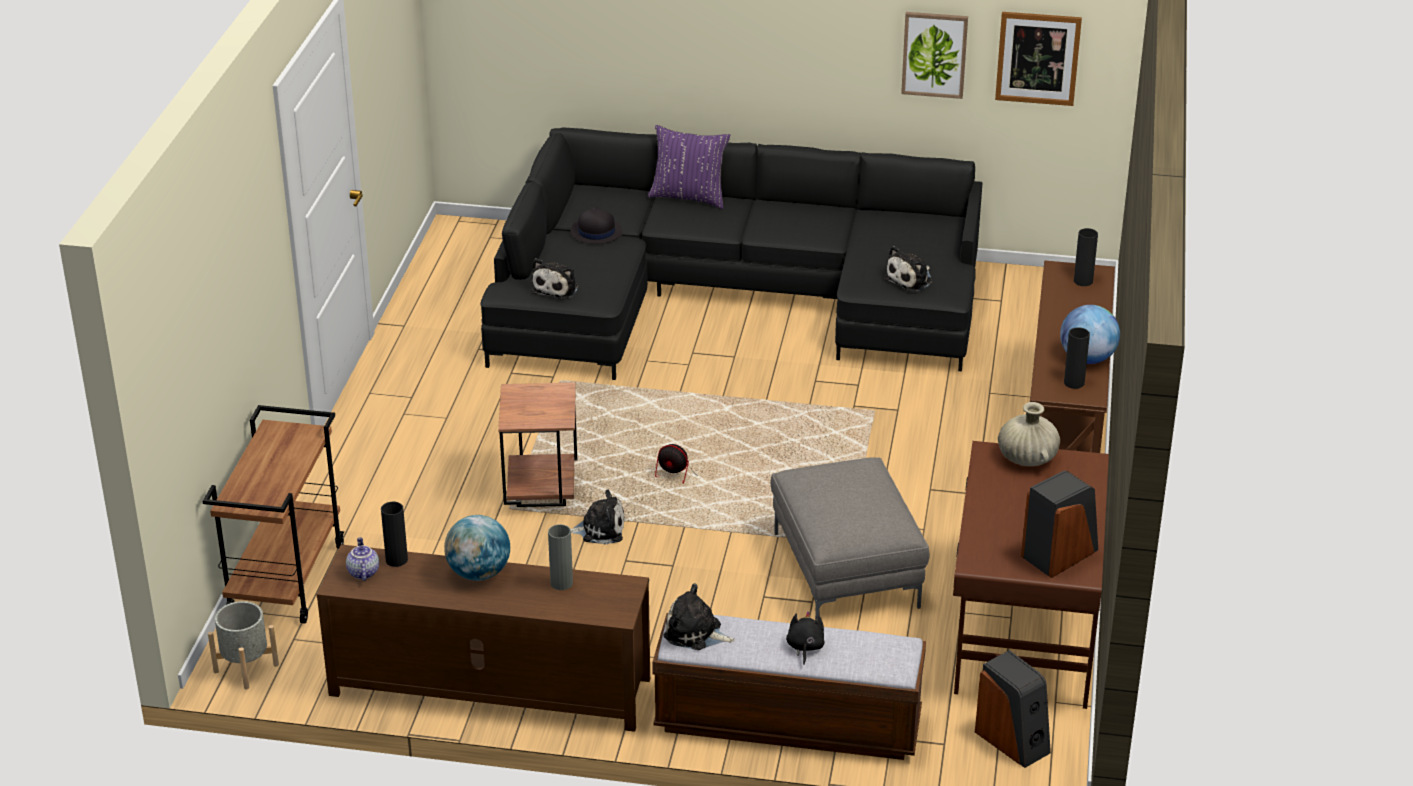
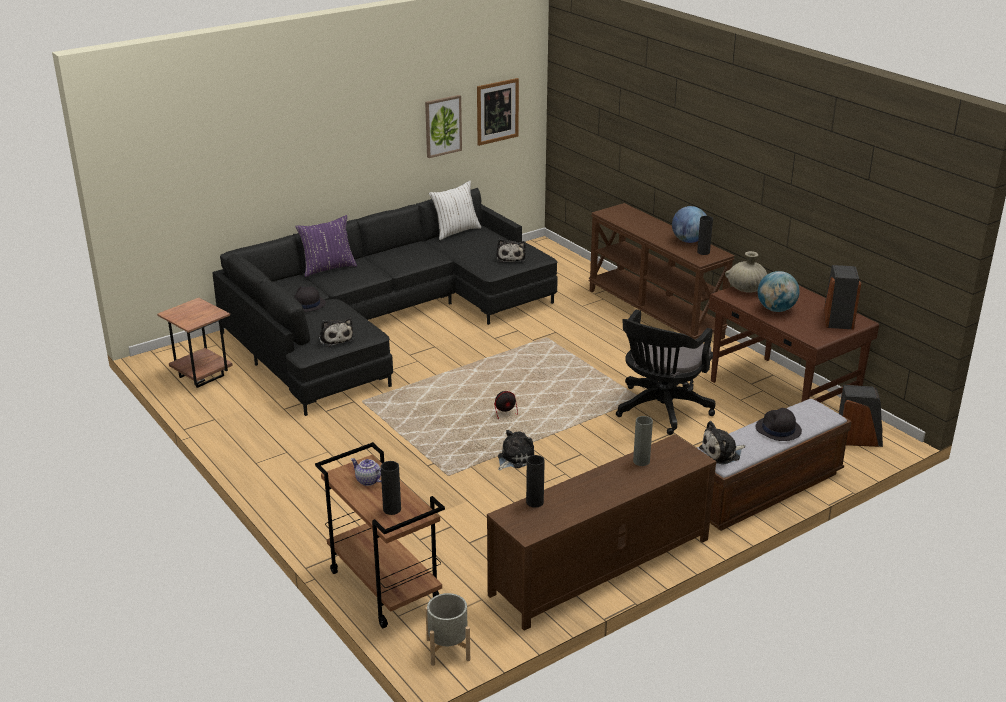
camera: 45 degrees left, 5 degrees down
teapot [346,537,379,581] -> teapot moved to [351,458,381,486]
globe [444,515,510,581] -> globe moved to [758,271,800,312]
brown side table [498,383,577,507] -> brown side table moved to [157,298,233,388]
grey ottoman [771,457,929,621] -> black office chair [616,310,716,435]
black plush toy [786,611,825,664] -> black hat [756,408,802,441]
black vase [1074,228,1098,286] -> black vase moved to [381,461,401,515]
none -> white pillow [429,181,481,240]

